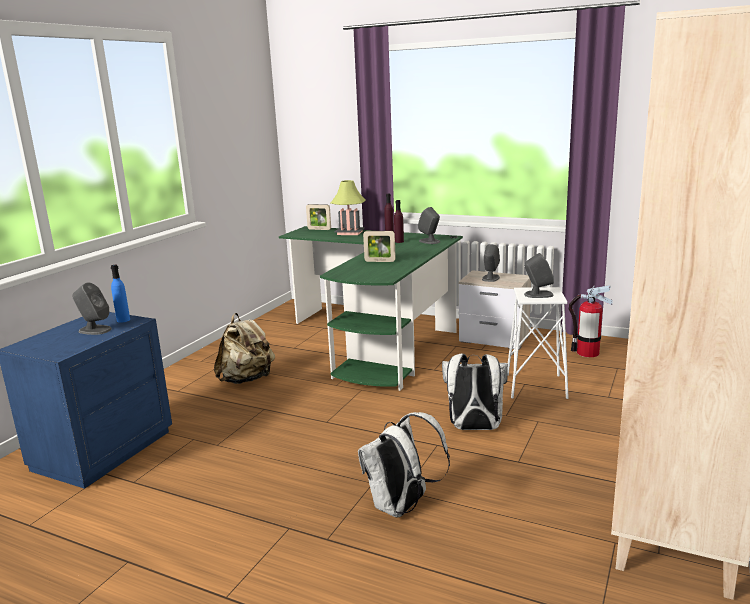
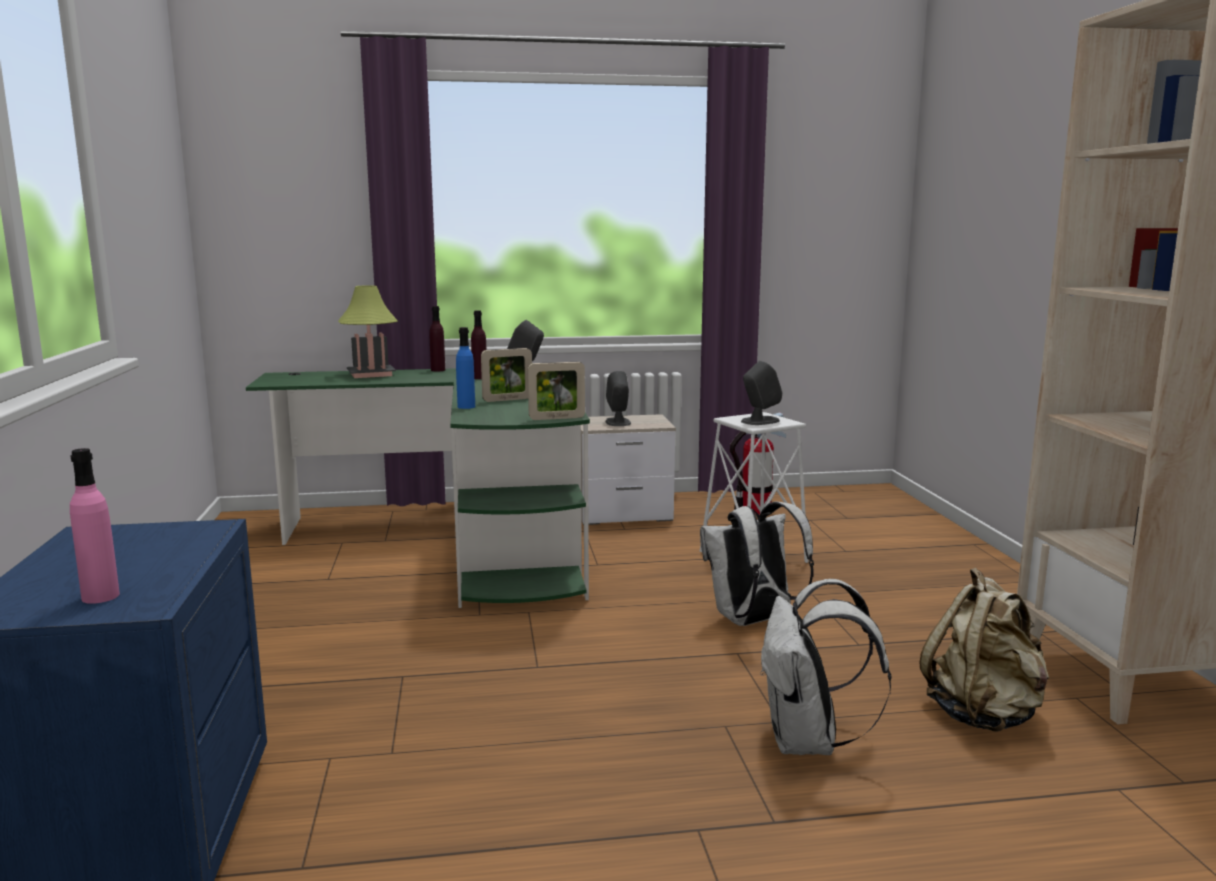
camera: 35 degrees left, 5 degrees down
grey speaker [72,283,112,335] -> none
blue bottle [111,265,130,323] -> blue bottle moved to [456,327,475,409]
beige backpack [214,313,275,384] -> beige backpack moved to [919,568,1049,732]
picture frame [306,204,331,230] -> picture frame moved to [528,362,585,420]
none -> pink bottle [70,448,120,604]

